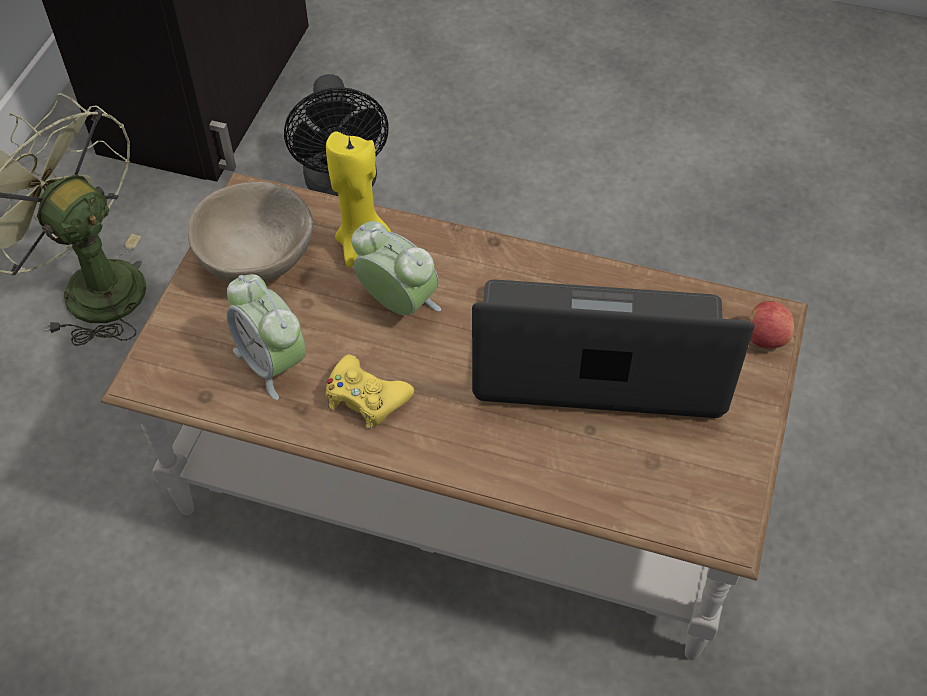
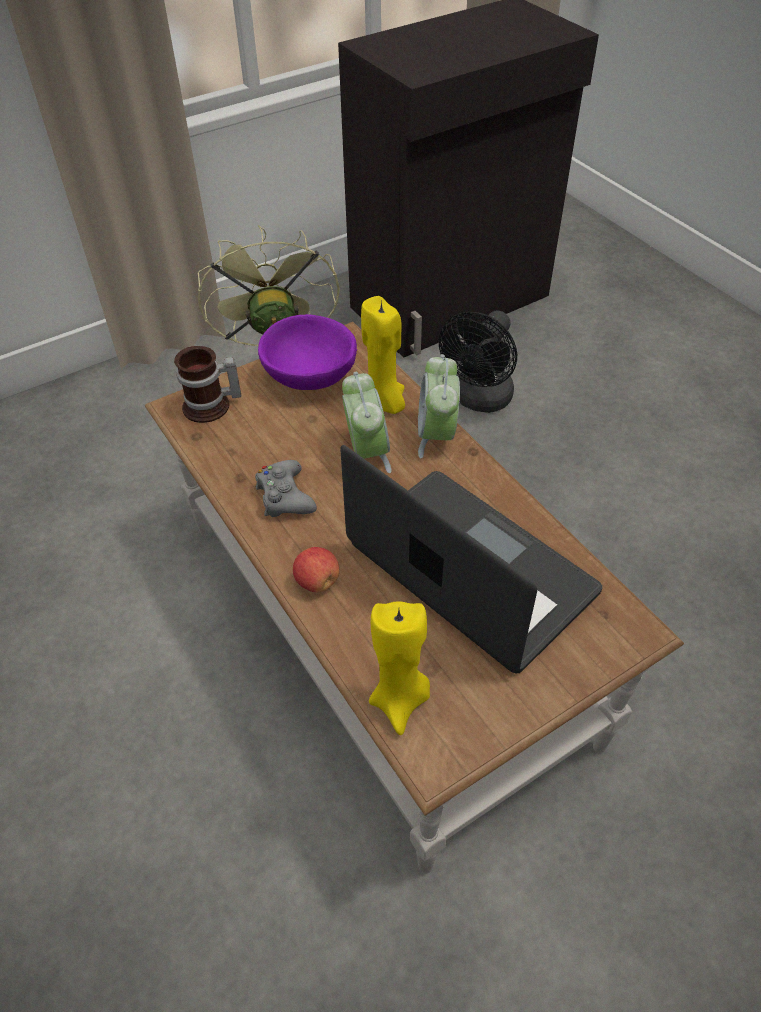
camera: 40 degrees right, 5 degrees down
beige bowl [188,182,313,283] -> purple bowl [258,314,357,390]
alarm clock [226,274,306,400] -> alarm clock moved to [418,354,460,458]
yellow game controller [326,354,414,429] -> grey game controller [255,460,317,517]
apple [747,301,794,348] -> apple moved to [293,547,339,592]
none -> mug [174,346,241,423]
none -> yellow candle [369,601,430,735]

